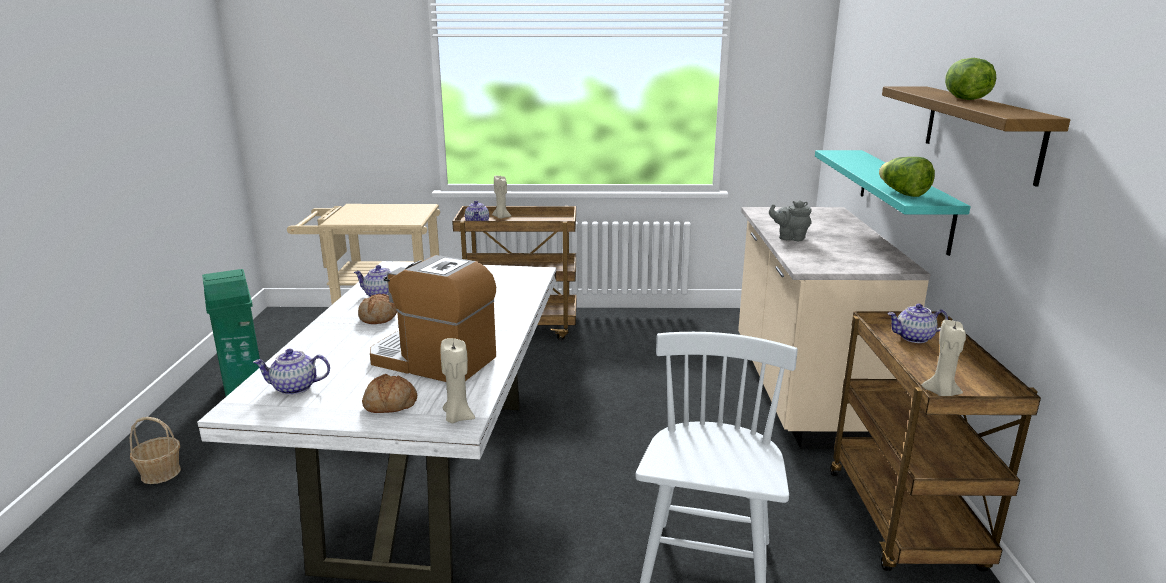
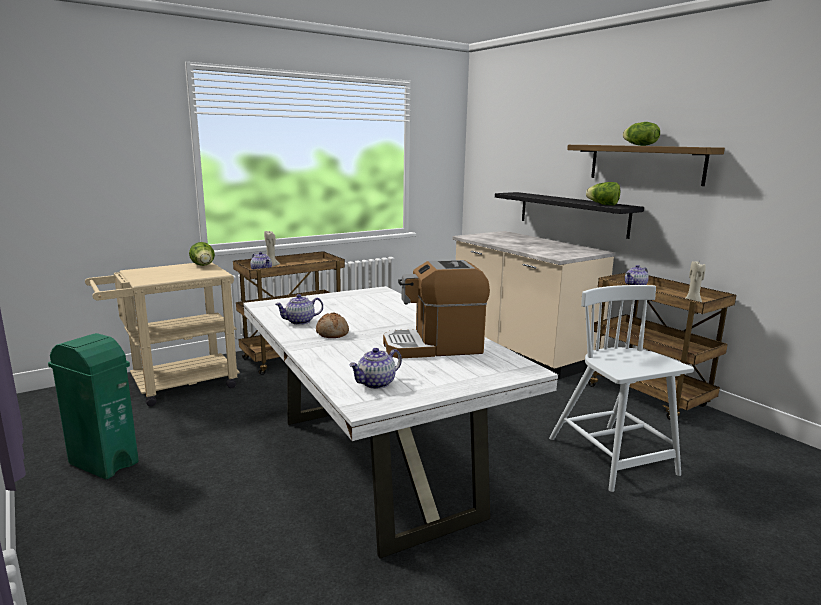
camera: 35 degrees left, 5 degrees down
basket [130,417,181,484] -> none
bread [362,374,417,413] -> none
beige candle [441,338,475,423] -> none
grey teapot [769,201,812,241] -> none
turquoise shelf [815,150,971,256] -> black shelf [495,192,644,239]
none -> lettuce [189,242,215,266]

